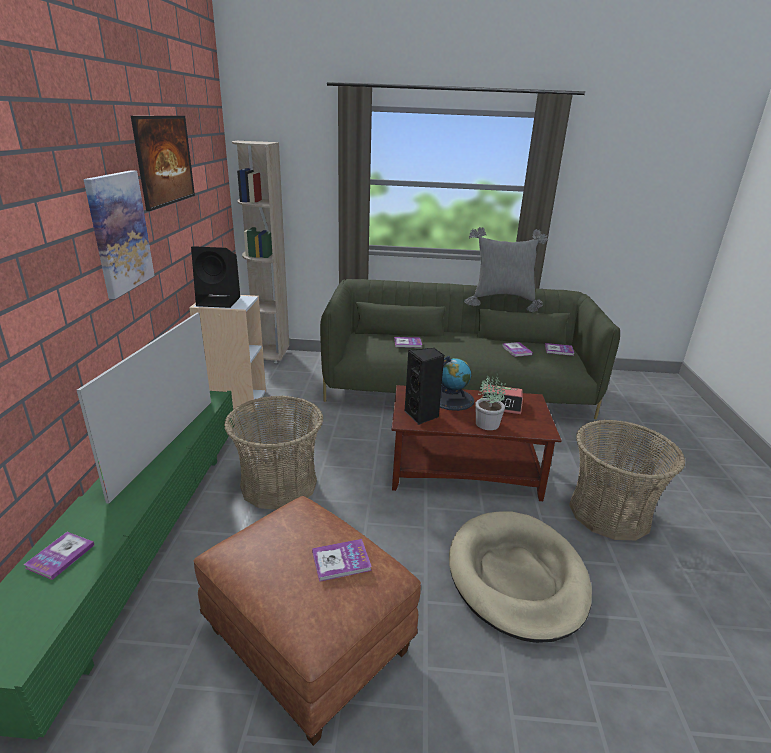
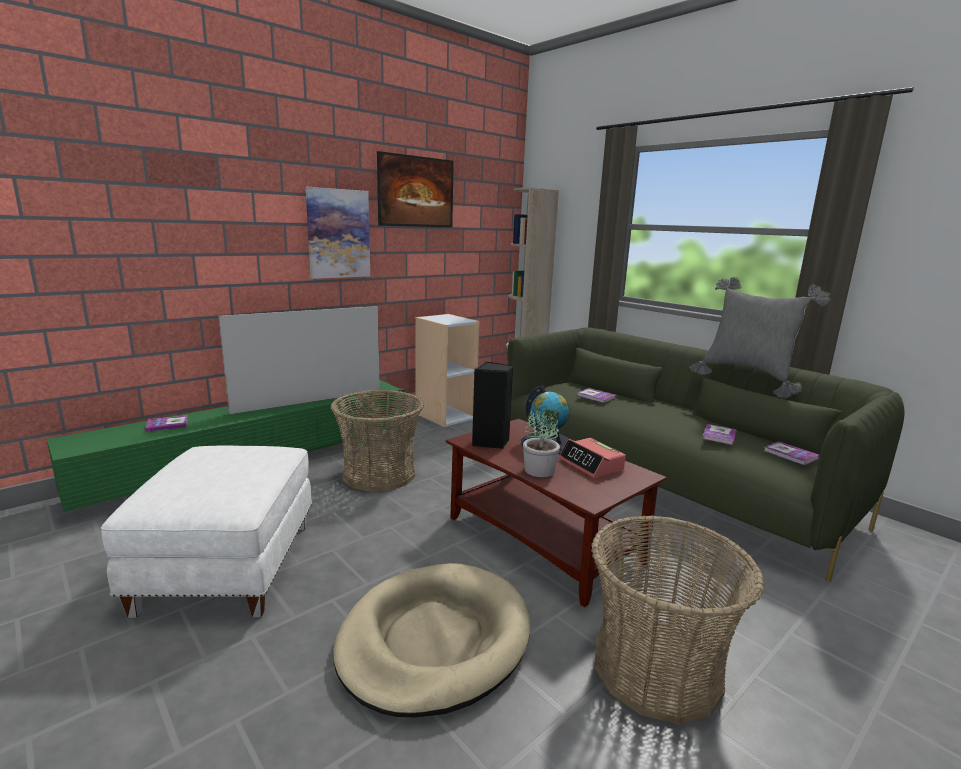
camera: 45 degrees right, 10 degrees down
black speaker [191,246,240,308] -> none
brown ottoman [194,496,421,746] -> white ottoman [101,446,312,618]
book [312,539,372,582] -> none

